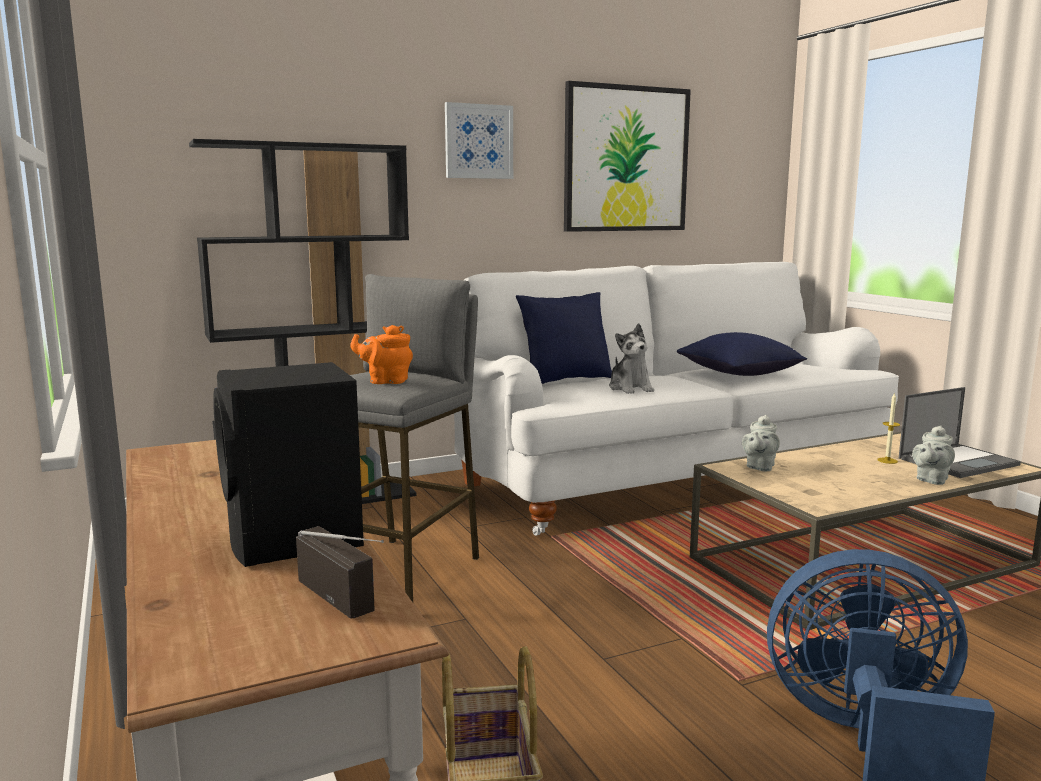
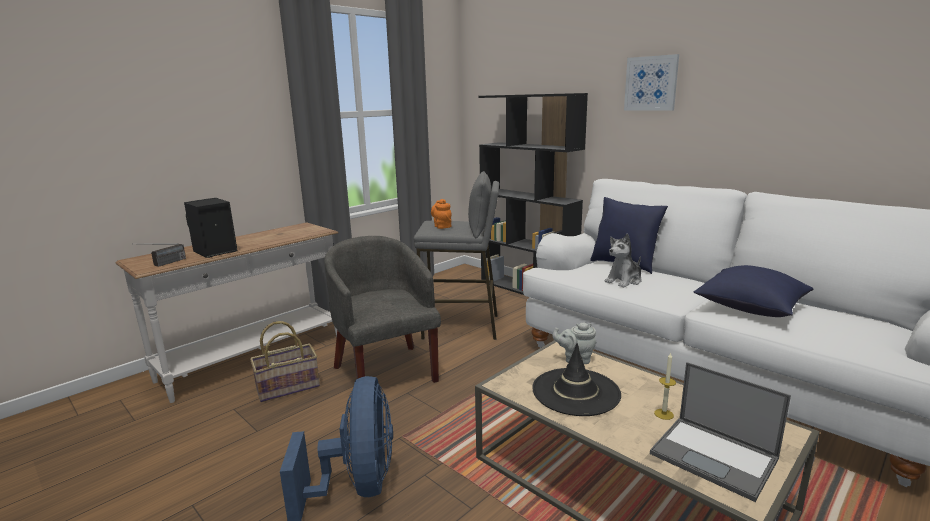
camera: 70 degrees right, 5 degrees up
picture [564,81,691,232] -> none
grey teapot [912,425,955,485] -> none
none -> grey armchair [324,236,441,383]
none -> black hat [532,343,621,416]

